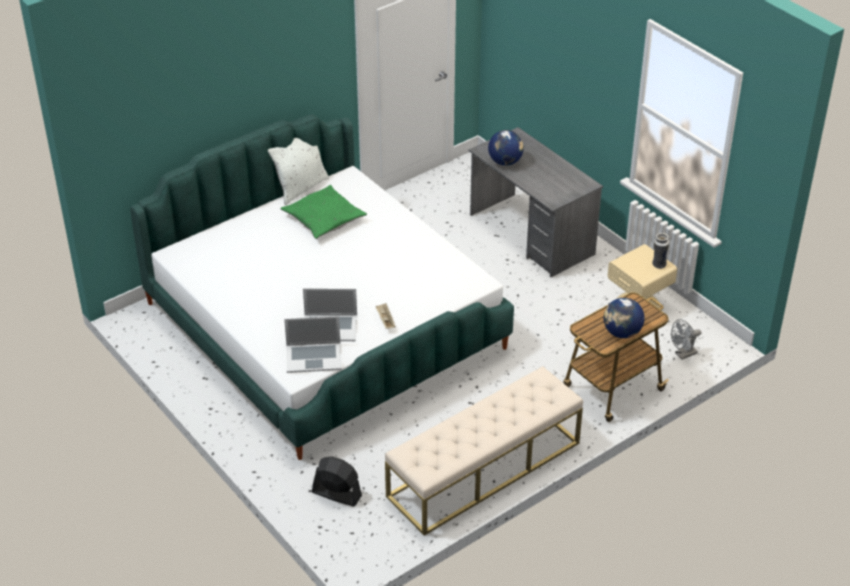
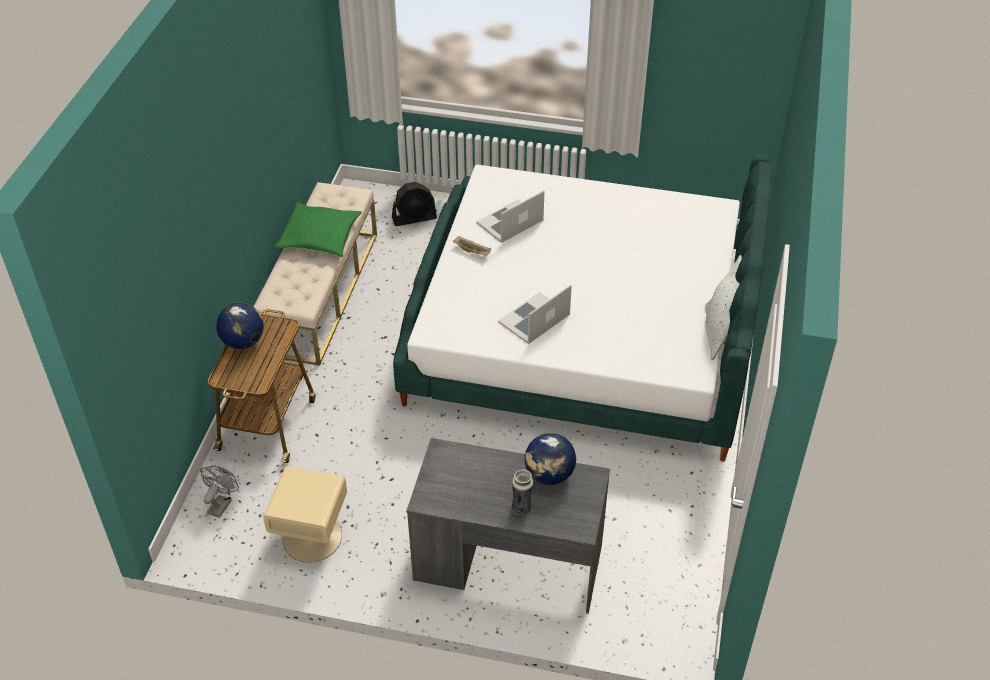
camera: 140 degrees right, 5 degrees up
green pillow [281,185,367,239] -> green pillow moved to [275,203,362,257]
laptop [284,316,342,373] -> laptop moved to [498,285,572,344]
vase [652,233,669,269] -> vase moved to [512,469,533,516]

